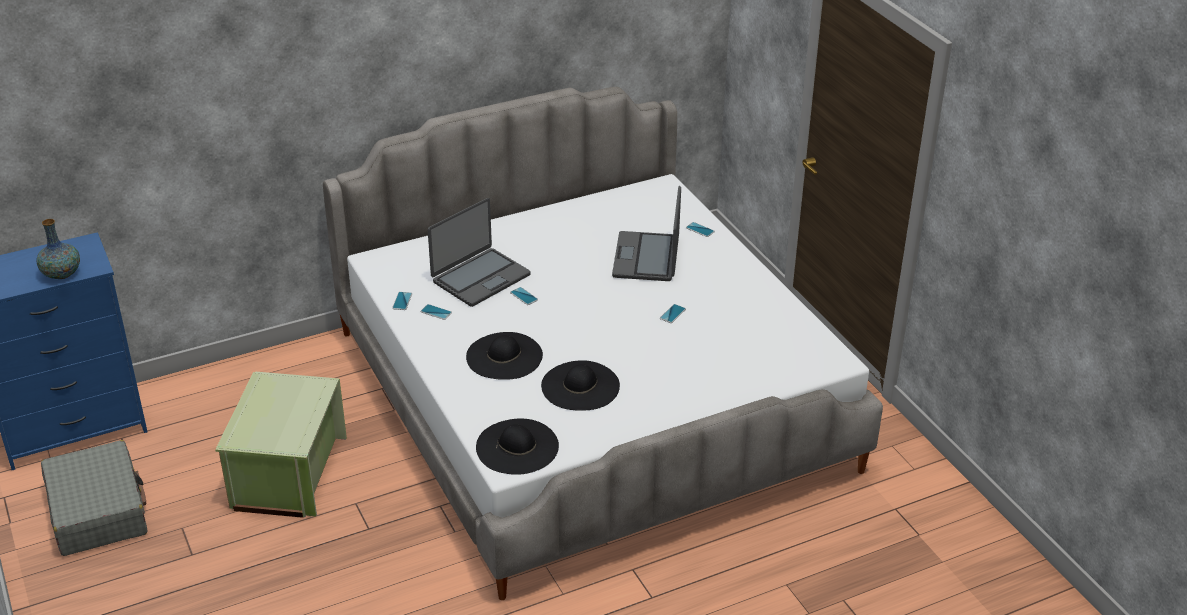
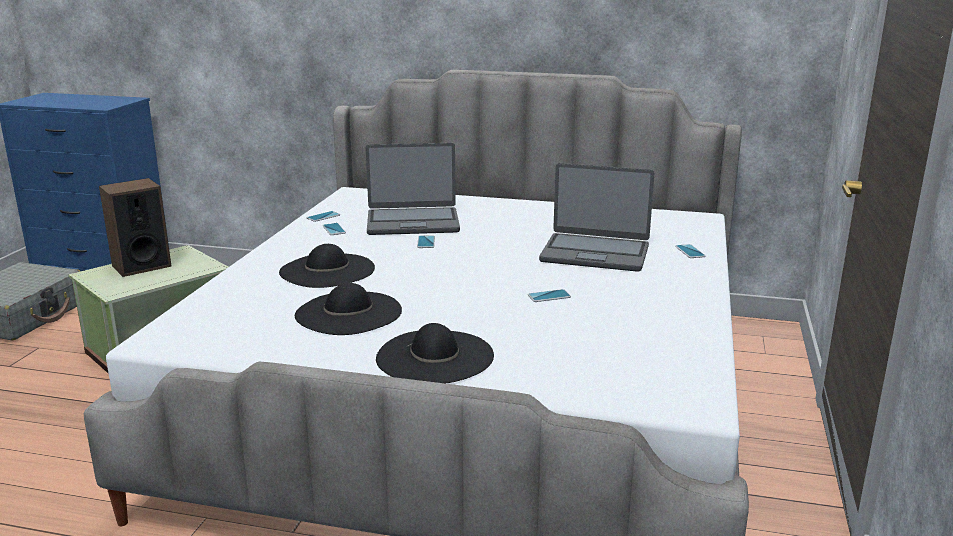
camera: 40 degrees right, 15 degrees down
vase [36,219,80,279] -> none
black hat [476,419,559,475] -> black hat moved to [376,323,494,384]
laptop [612,186,681,281] -> laptop turned 120 degrees counterclockwise [539,163,654,272]
none -> speaker [99,178,172,277]

